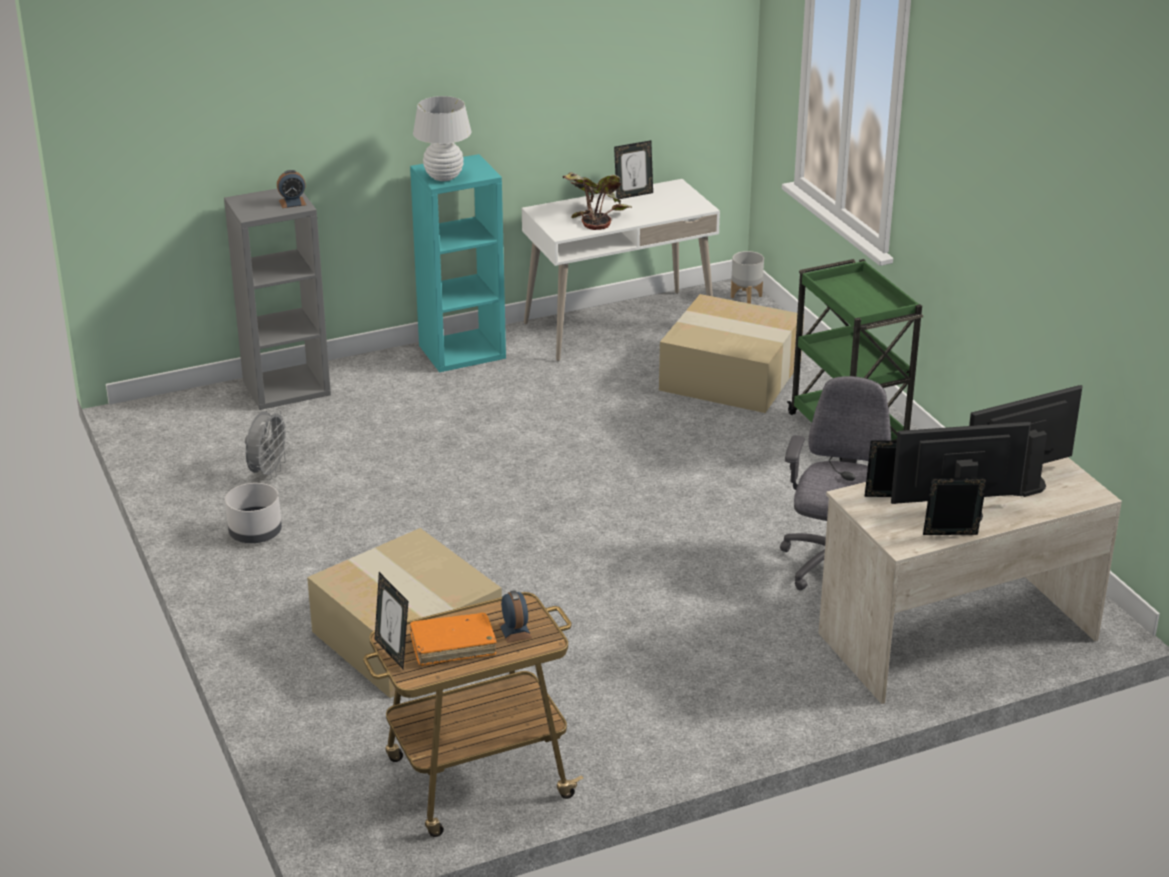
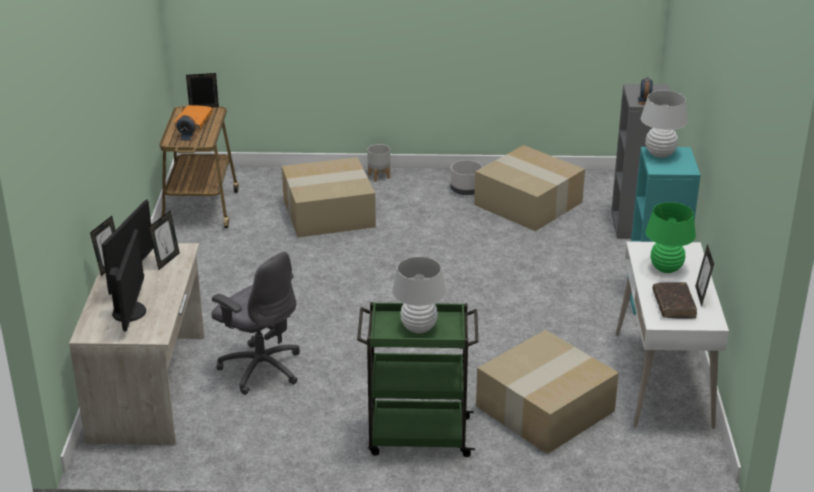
camera: 115 degrees right, 0 degrees up
grey fan [245,409,291,480] -> cardboard box [474,145,585,231]
potted plant [563,172,632,230] -> green table lamp [645,202,696,273]
grey planter [731,251,764,304] -> grey planter moved to [367,144,390,182]
none -> white table lamp [392,257,446,333]
none -> brown book [653,282,697,319]

